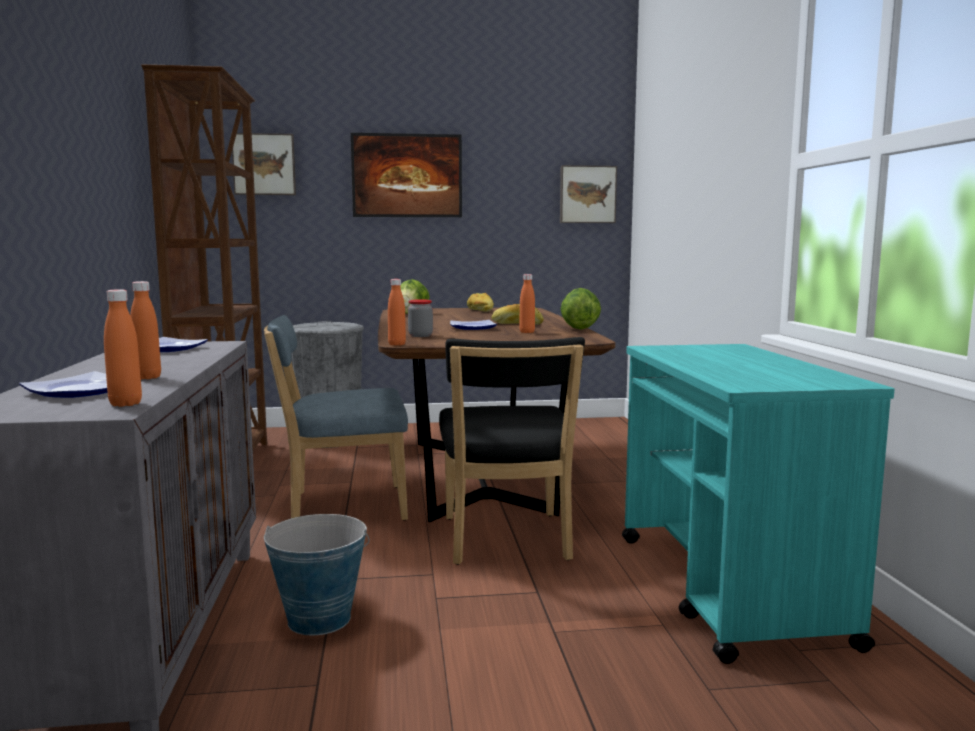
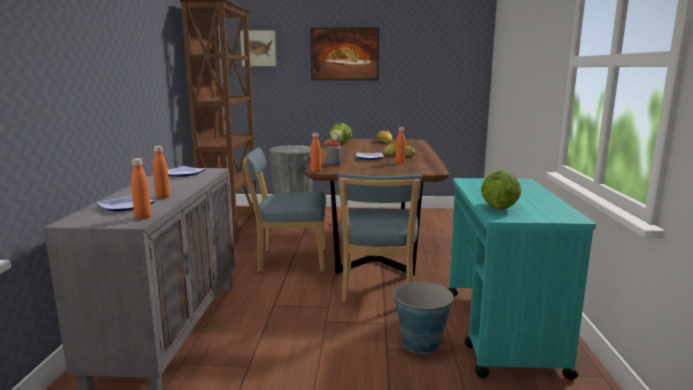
camera: 10 degrees right, 5 degrees up
bucket [264,514,370,635] -> bucket moved to [393,282,454,354]
black chair [439,337,585,565] -> blue chair [337,173,422,302]
picture [560,165,617,223] -> none
lettuce [561,288,601,330] -> lettuce moved to [481,170,521,210]

